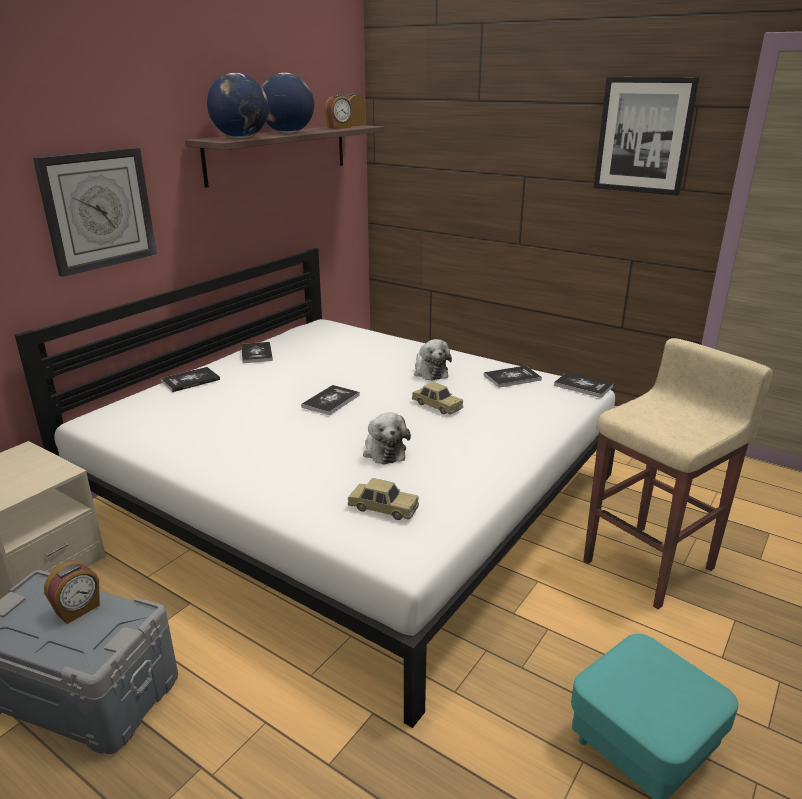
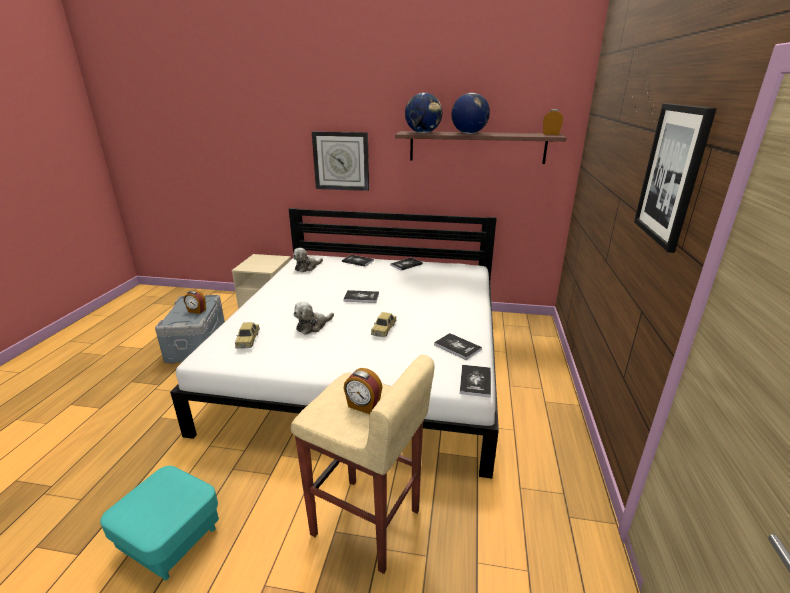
camera: 65 degrees right, 0 degrees up
alarm clock [324,94,352,129] -> alarm clock moved to [344,368,382,414]
plush toy [414,339,452,380] -> plush toy moved to [293,248,323,273]

